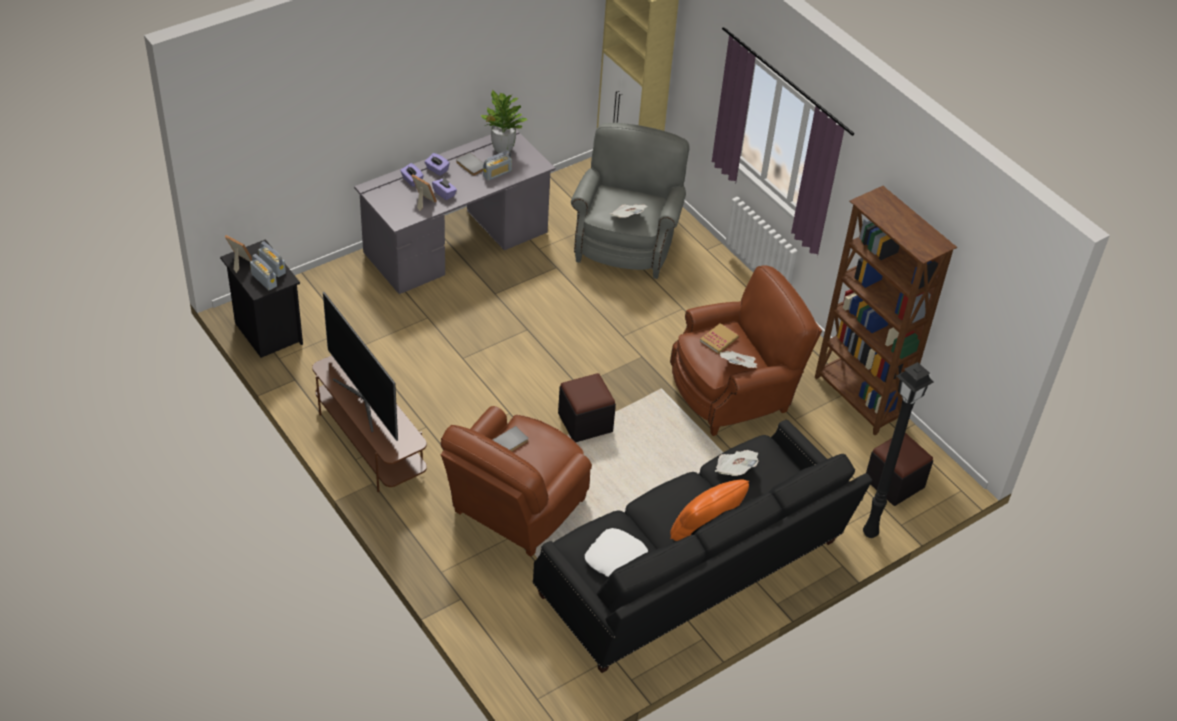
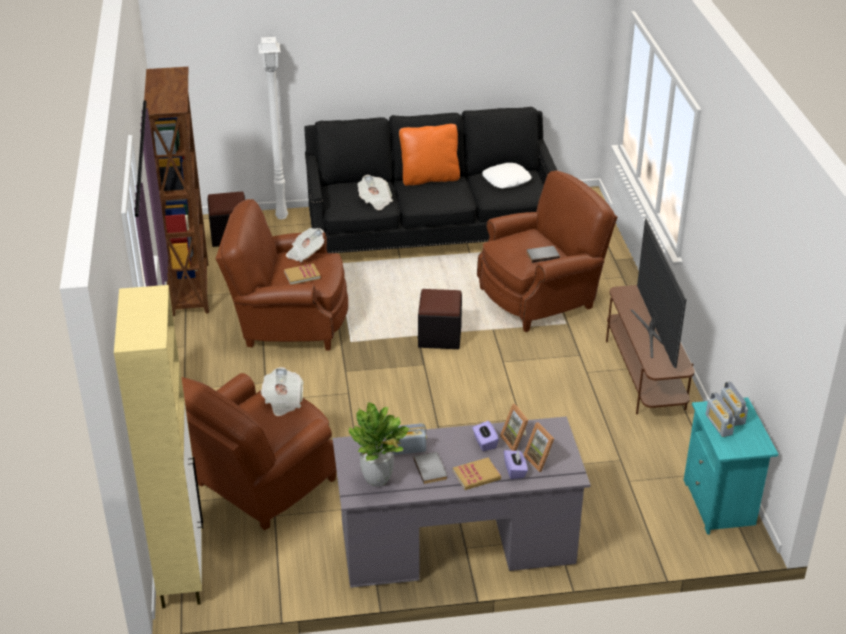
camera: 150 degrees left, 10 degrees down
black nightstand [220,239,303,358] -> turquoise nightstand [684,397,778,535]
picture frame [225,235,252,273] -> picture frame moved to [523,422,554,472]
purple tissue box [425,153,450,176] -> book [453,458,501,490]
grey armchair [571,123,690,279] -> brown armchair [182,373,336,530]
black floor lamp [863,362,933,538] -> white floor lamp [258,37,288,219]

